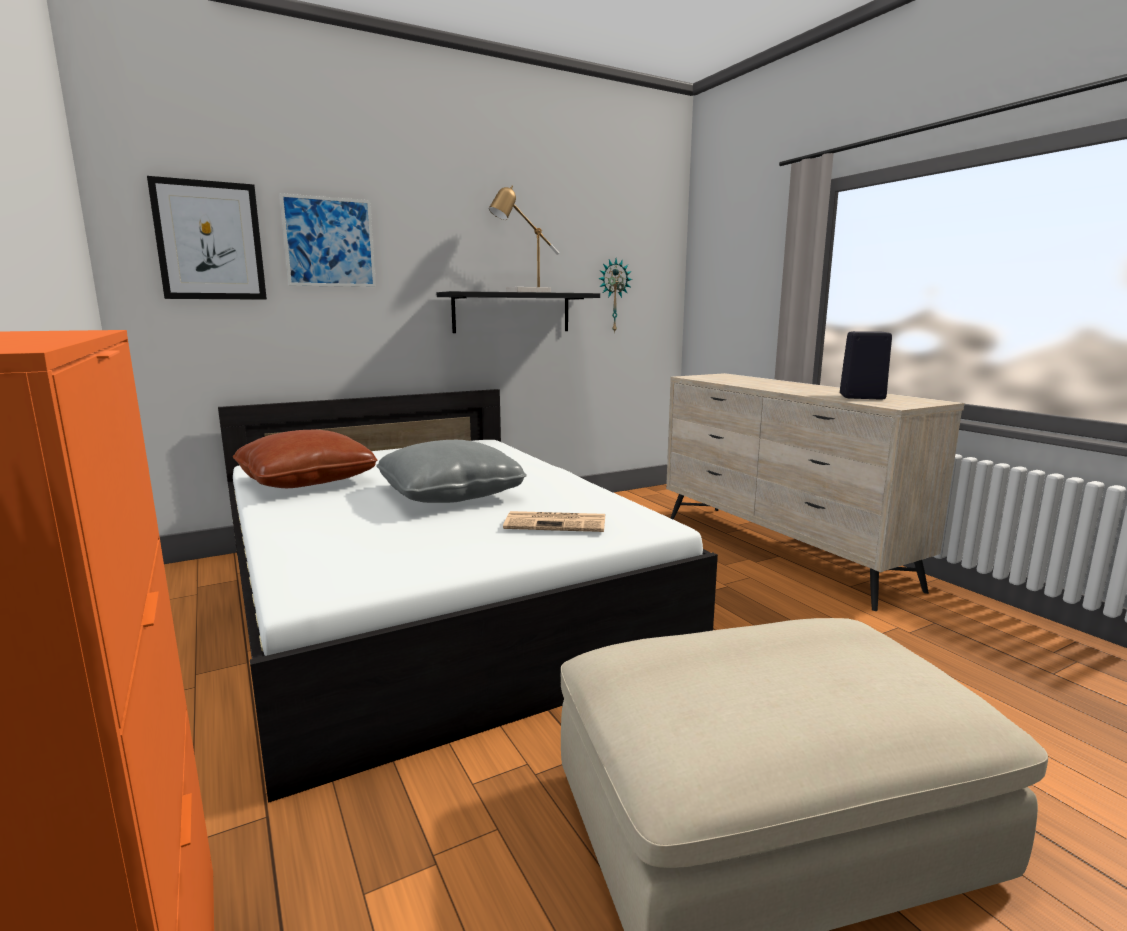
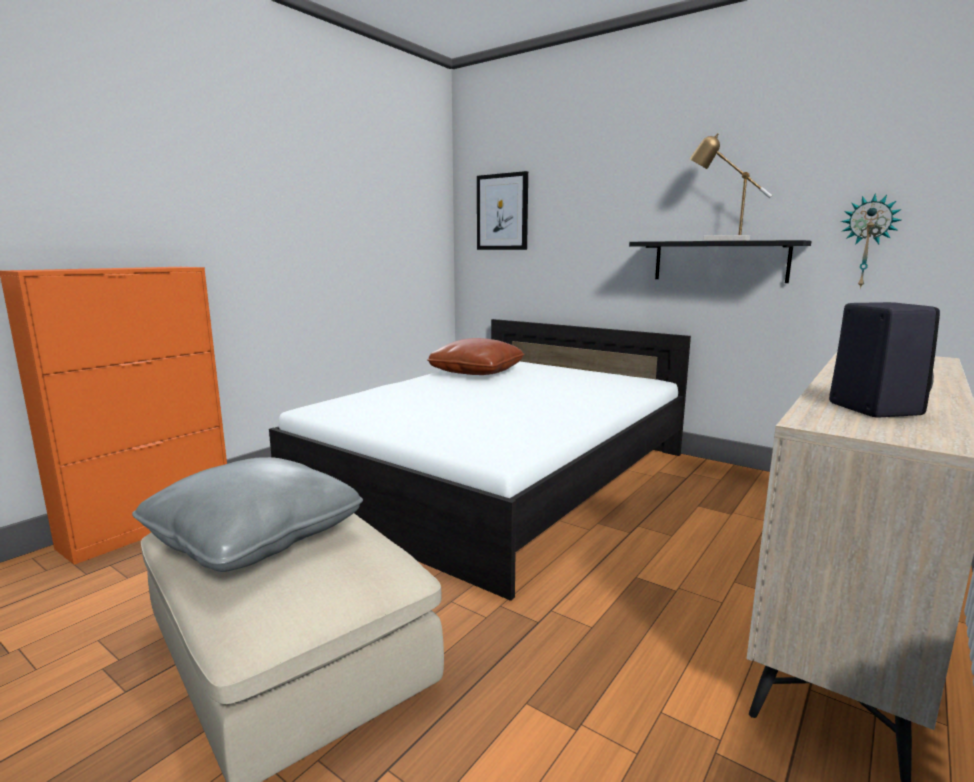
camera: 65 degrees right, 0 degrees up
picture [279,193,376,287] -> none
grey pillow [376,440,527,503] -> grey pillow moved to [132,457,363,572]
newspaper [503,511,605,532] -> none

